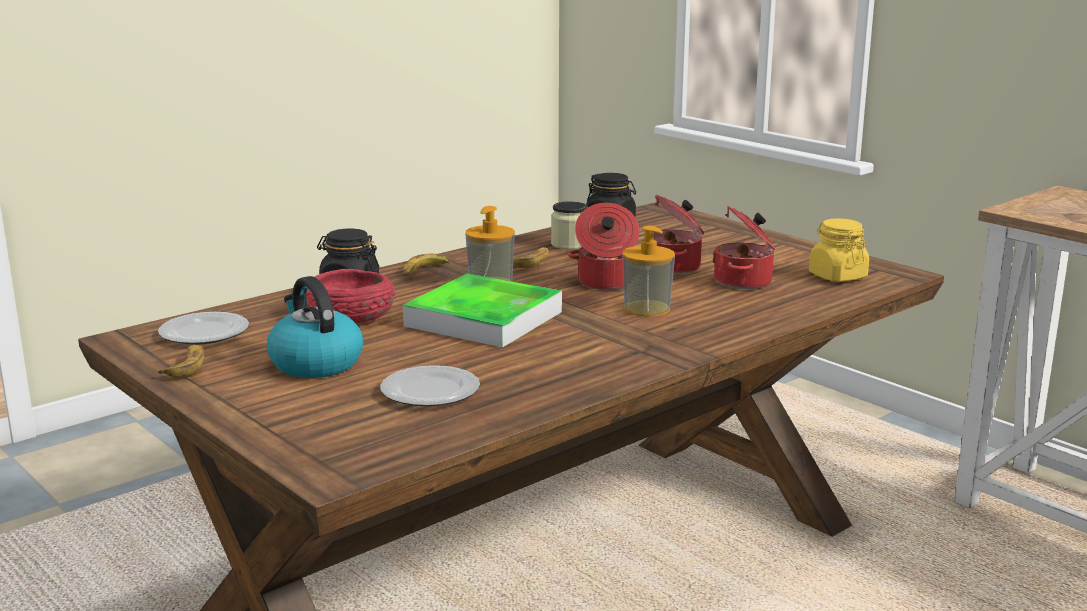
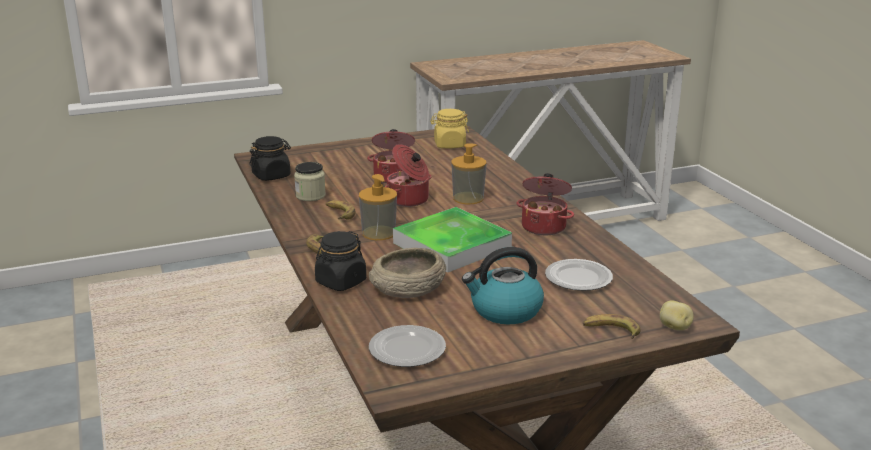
camera: 70 degrees left, 5 degrees up
banana [158,345,205,378] -> banana moved to [583,314,640,339]
red bowl [306,269,395,323] -> beige bowl [369,248,446,298]
cooking pot [712,206,775,289] -> cooking pot moved to [516,173,574,235]
none -> potato [660,300,694,331]

